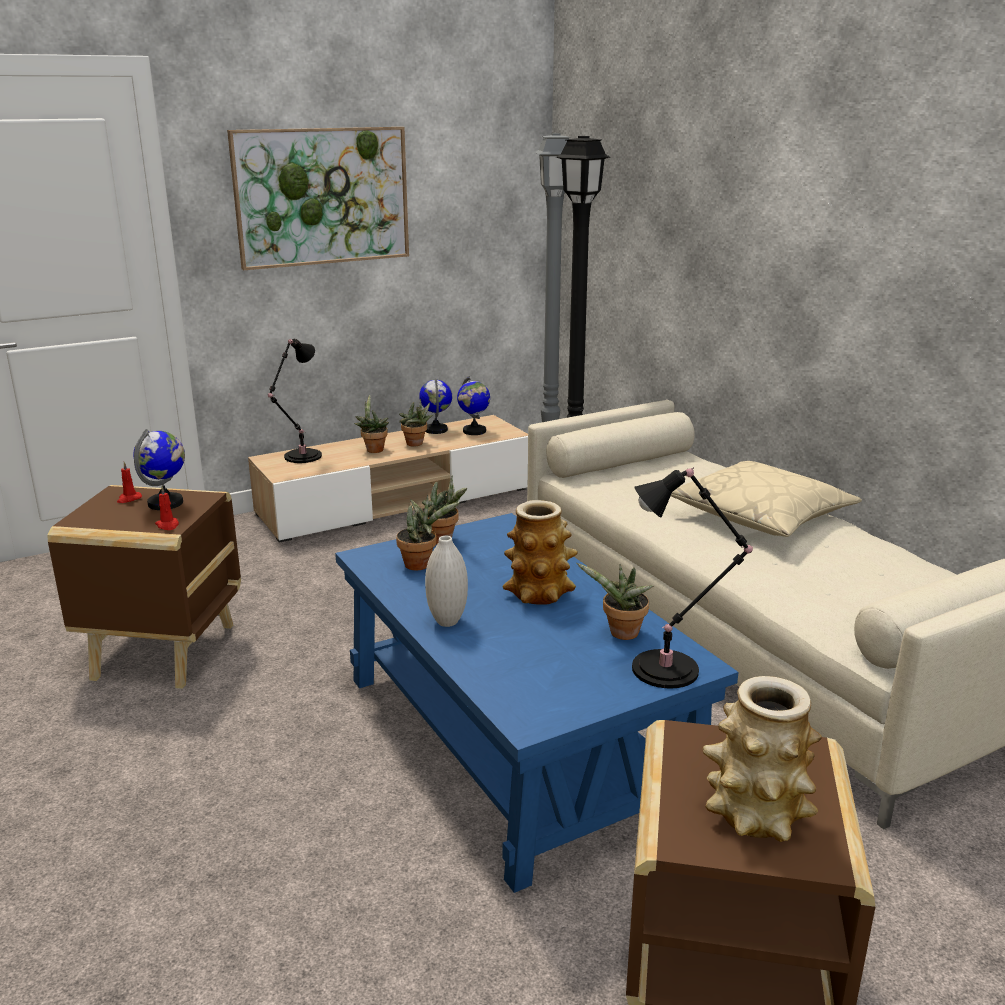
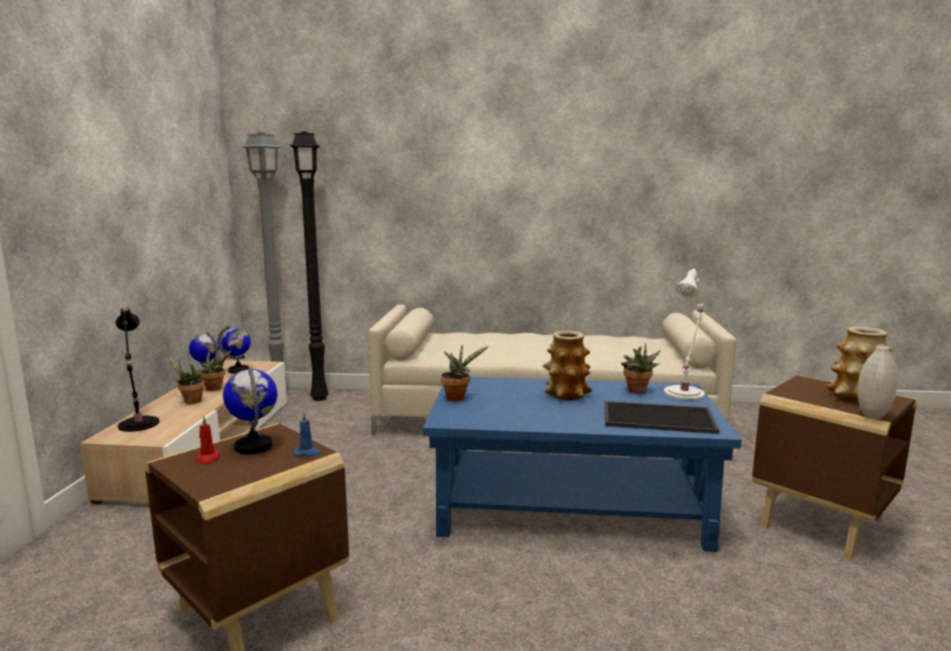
camera: 55 degrees left, 10 degrees down
red candle [155,486,179,530] -> blue candle [294,412,321,457]
picture [227,127,409,270] -> none
potted plant [396,495,460,570] -> none
white vase [425,536,468,627] -> white vase moved to [858,346,898,419]
black table lamp [632,467,753,689] -> white table lamp [664,268,705,400]
beige pillow [671,461,862,537] -> none
none -> tray [604,401,720,434]

